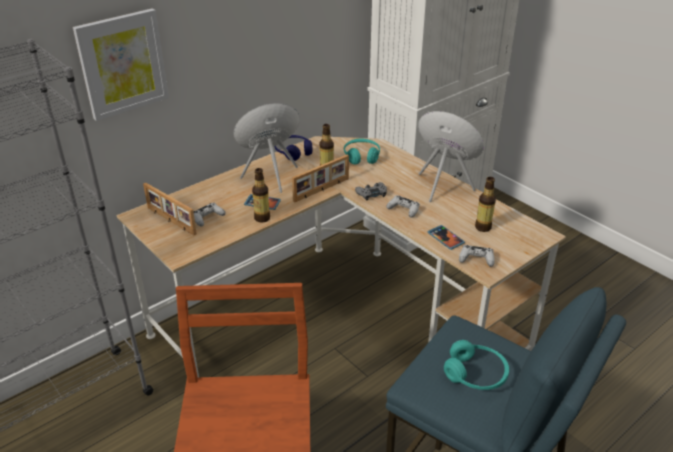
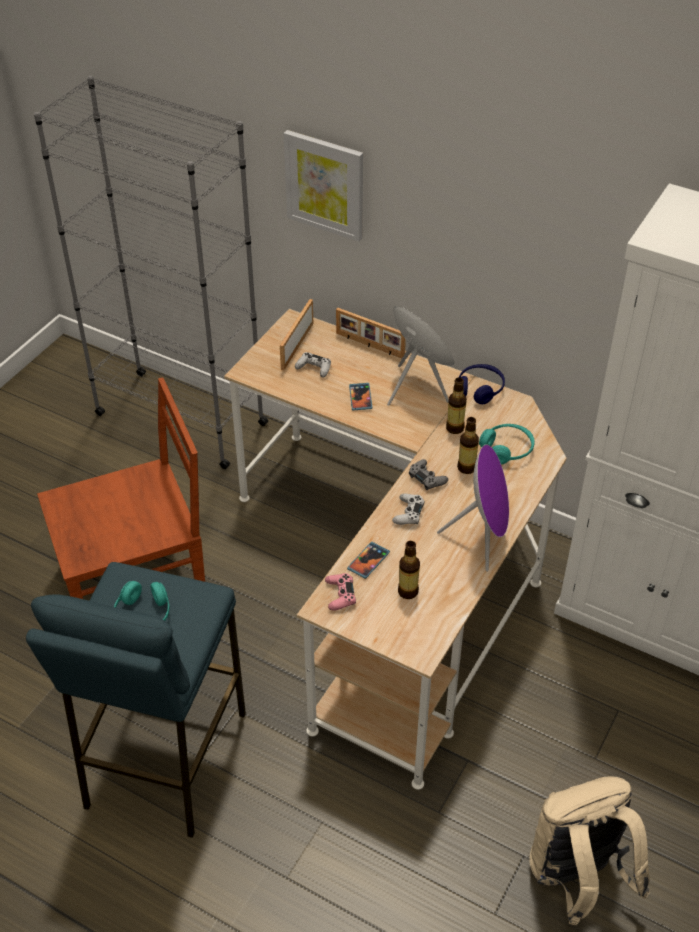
camera: 70 degrees right, 10 degrees up
bottle [252,168,270,223] -> bottle moved to [457,417,479,474]
picture frame [292,155,349,202] -> picture frame moved to [336,308,406,358]
white game controller [459,245,495,267] -> pink game controller [325,573,356,610]
none -> beige backpack [530,776,650,925]

